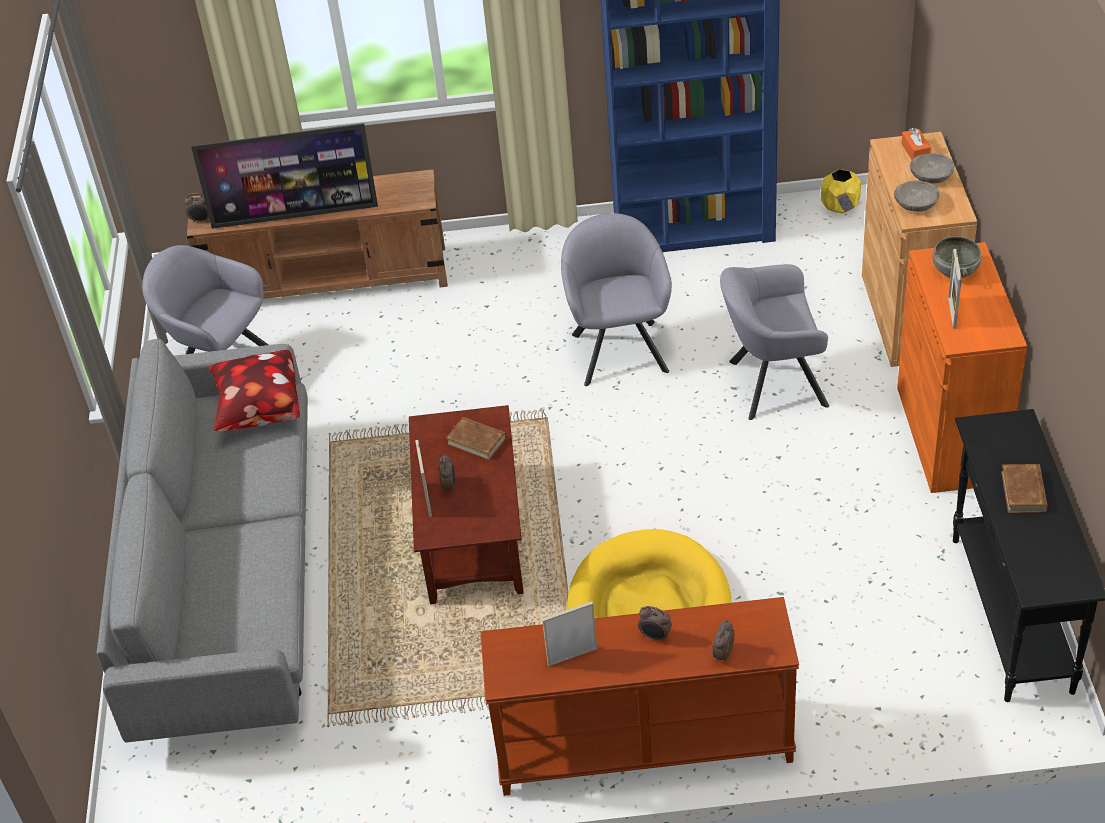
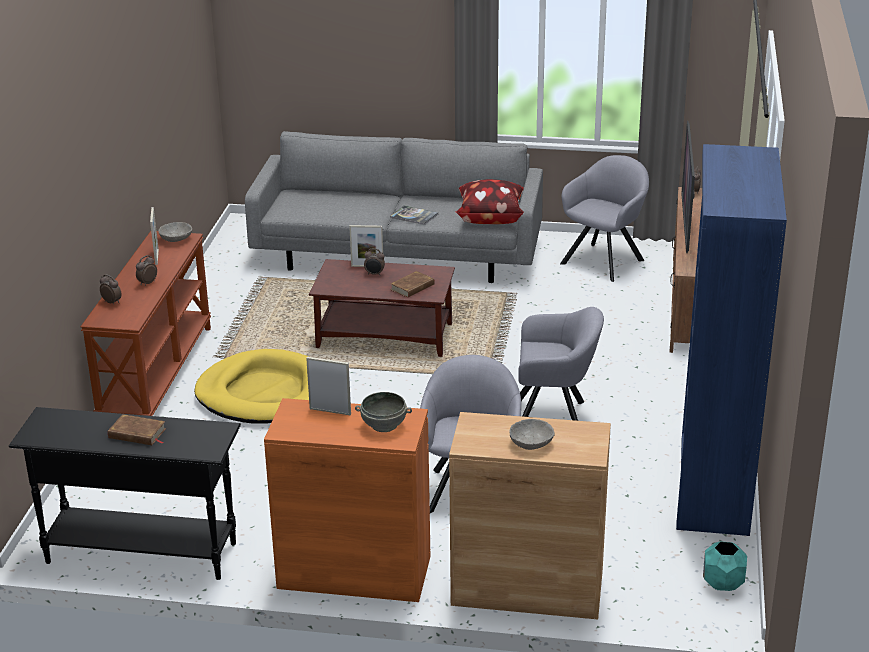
camera: 100 degrees right, 15 degrees down
yellow planter [821,169,861,214] -> turquoise planter [703,542,747,591]
grey bowl [894,180,939,212] -> grey bowl moved to [159,222,192,242]
orange tissue box [901,128,931,160] -> none
none -> book [390,205,438,225]

